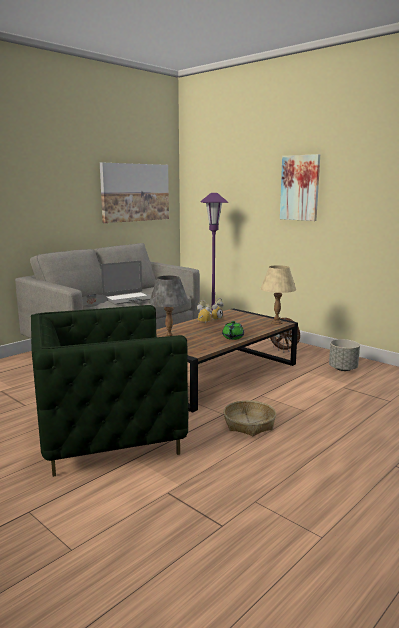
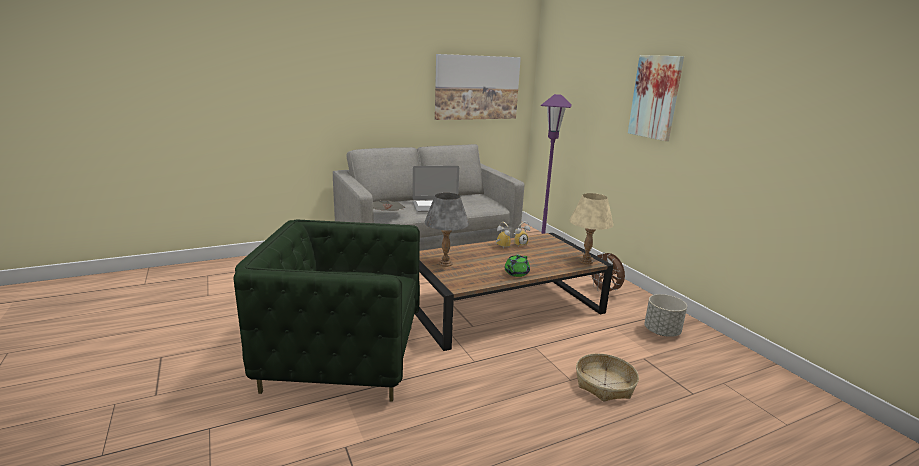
camera: 20 degrees right, 5 degrees up
basket [223,400,276,436] -> basket moved to [576,353,639,402]

